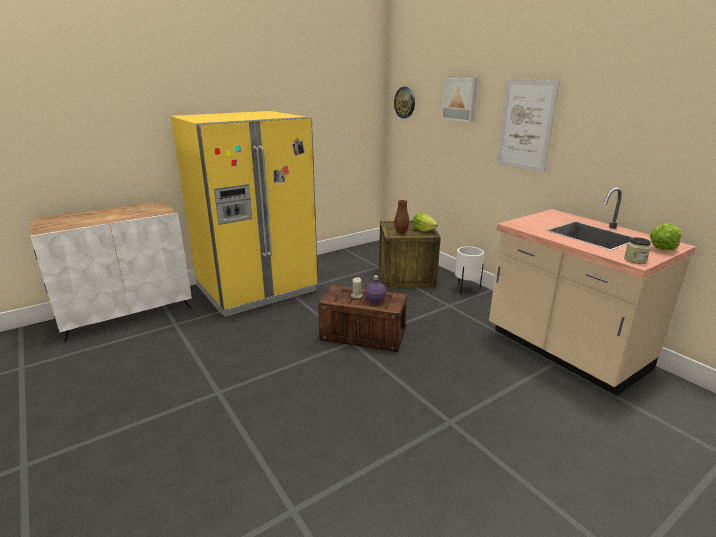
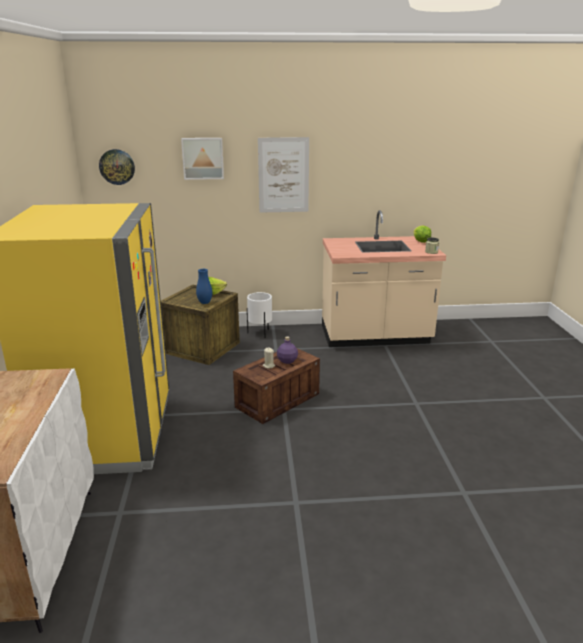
camera: 60 degrees left, 0 degrees up
brown vase [394,200,409,234] -> blue vase [196,269,212,304]

